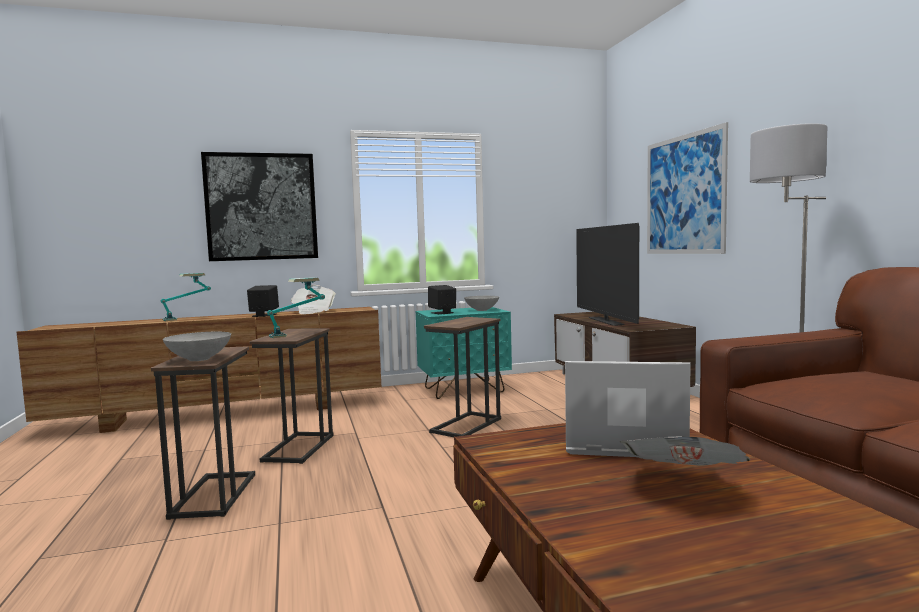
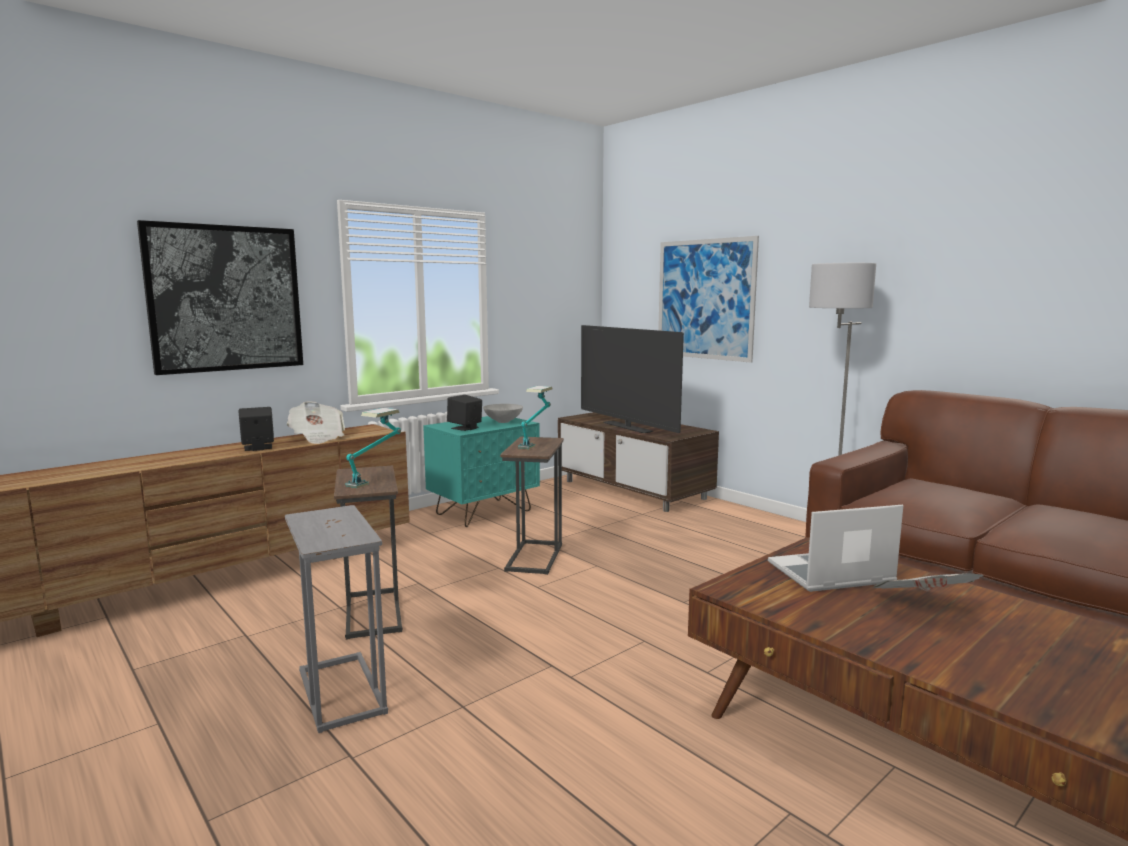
camera: 25 degrees left, 5 degrees up
brown side table [151,346,255,520] -> grey side table [285,505,388,733]
table lamp [161,273,211,321] -> table lamp moved to [518,386,553,449]
grey bowl [163,332,231,361] -> none

